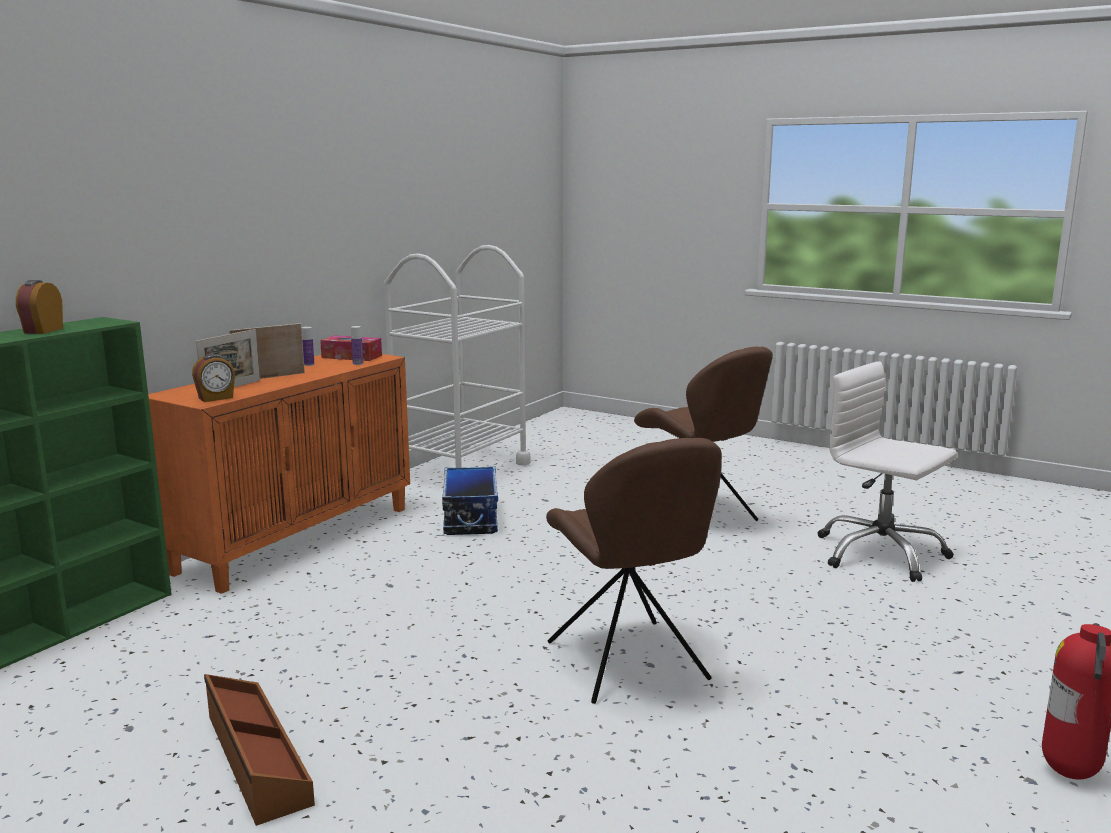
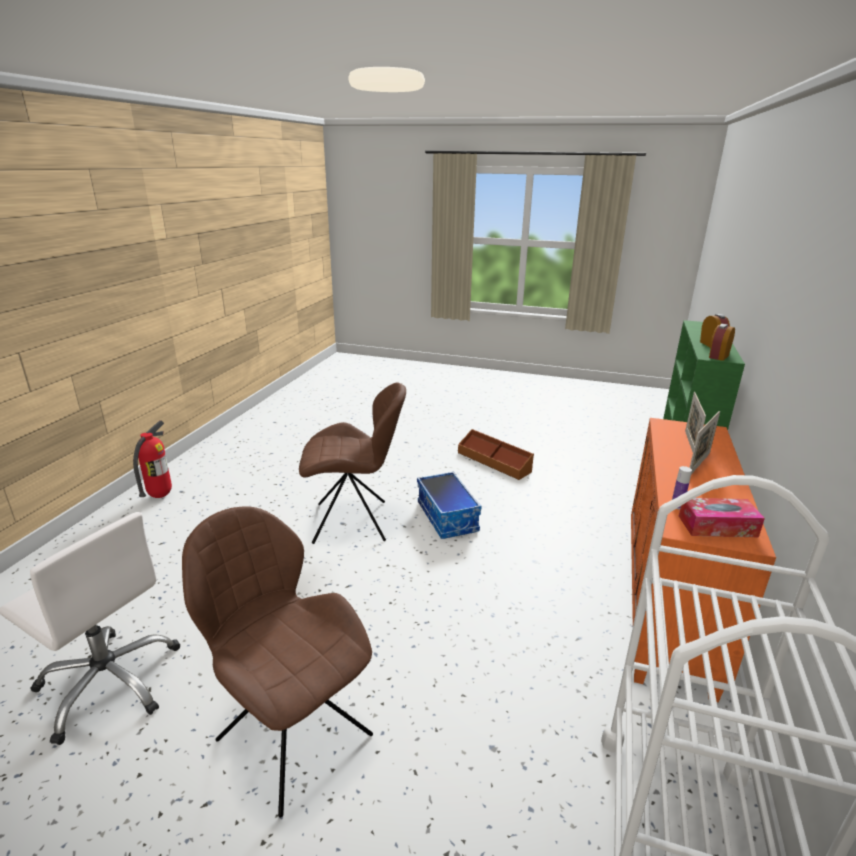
camera: 165 degrees right, 10 degrees up
alarm clock [192,354,235,402] -> alarm clock moved to [709,324,735,361]
bottle [302,327,315,366] -> none
storage box [442,466,498,535] -> storage box moved to [417,472,481,539]
brown chair [546,438,722,704] -> brown chair turned 120 degrees clockwise [299,383,406,544]

